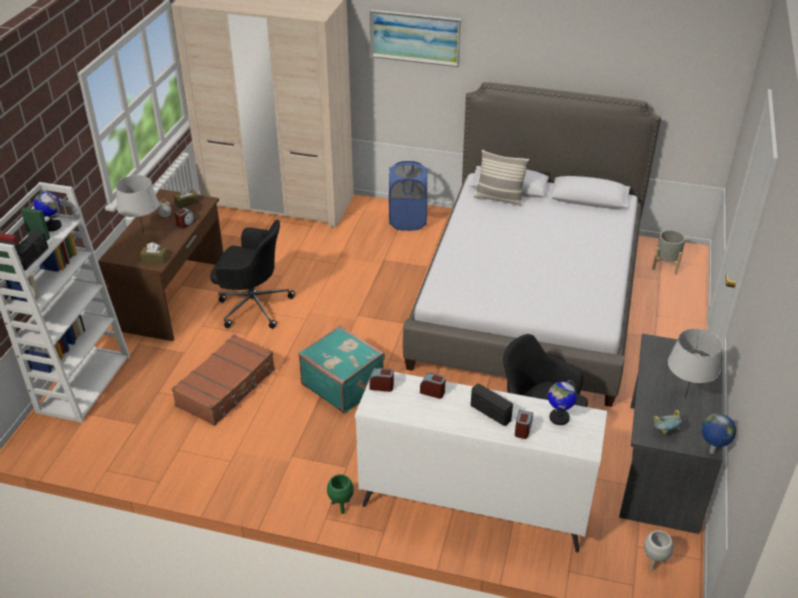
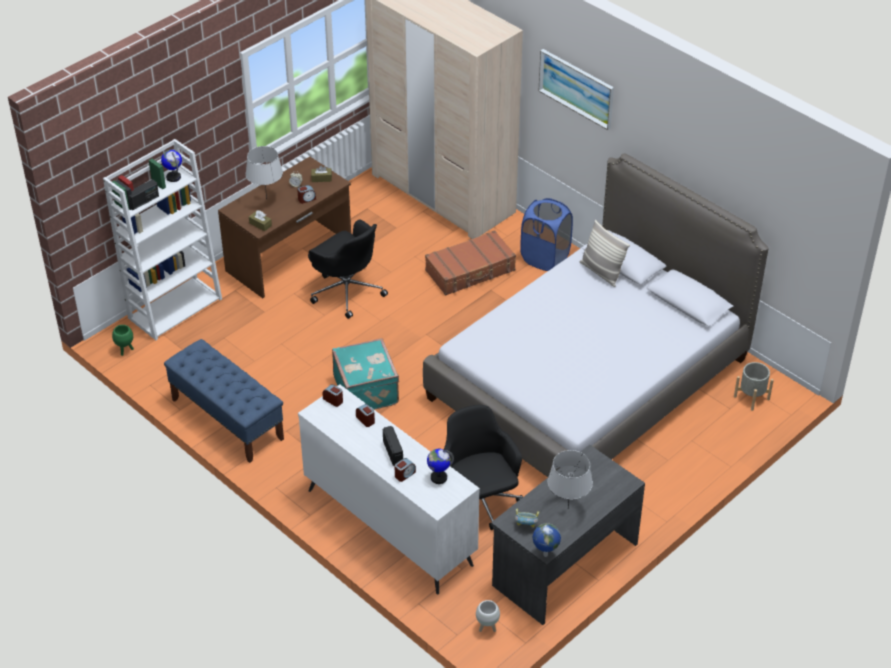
camera: 30 degrees right, 5 degrees up
brown suitcase [172,334,275,426] -> brown suitcase moved to [425,230,516,296]
green planter [327,474,354,514] -> green planter moved to [112,325,134,356]
none -> blue bench [164,339,284,463]

